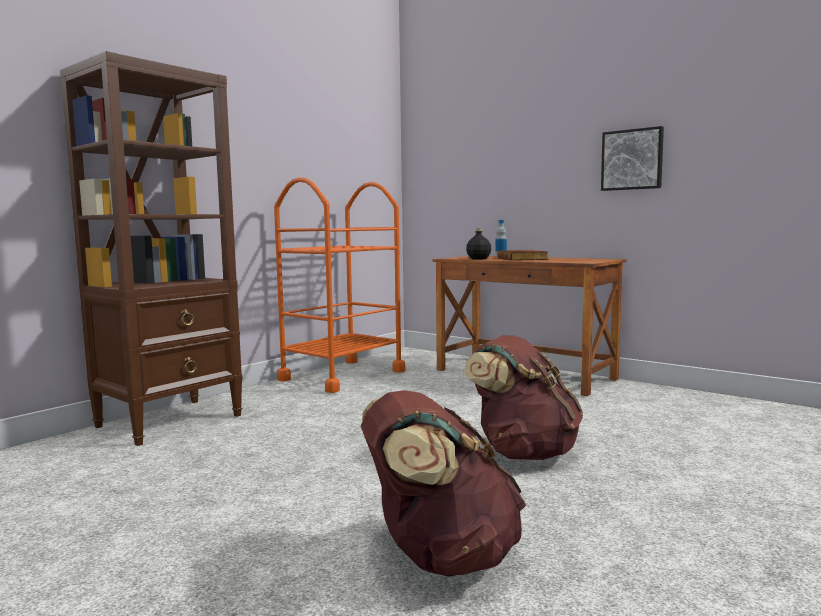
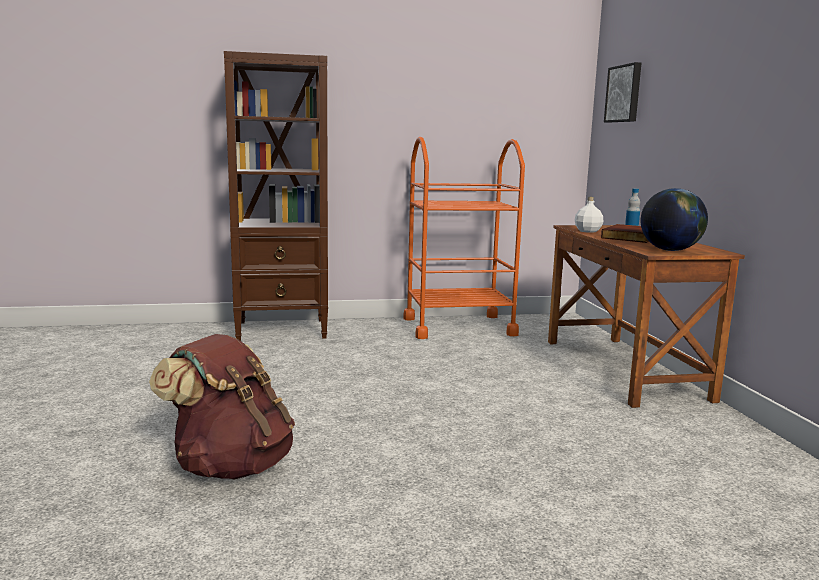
camera: 40 degrees right, 5 degrees up
brown backpack [464,335,583,460] -> none
black bottle [466,228,491,260] -> white bottle [575,197,603,233]
picture [601,126,664,191] -> picture moved to [604,62,641,123]
none -> globe [641,188,708,251]

